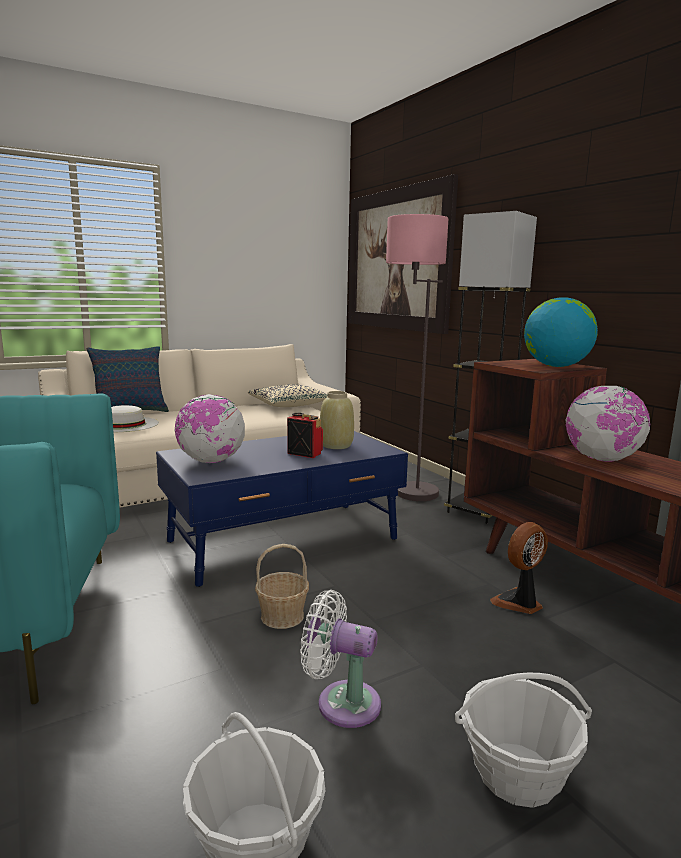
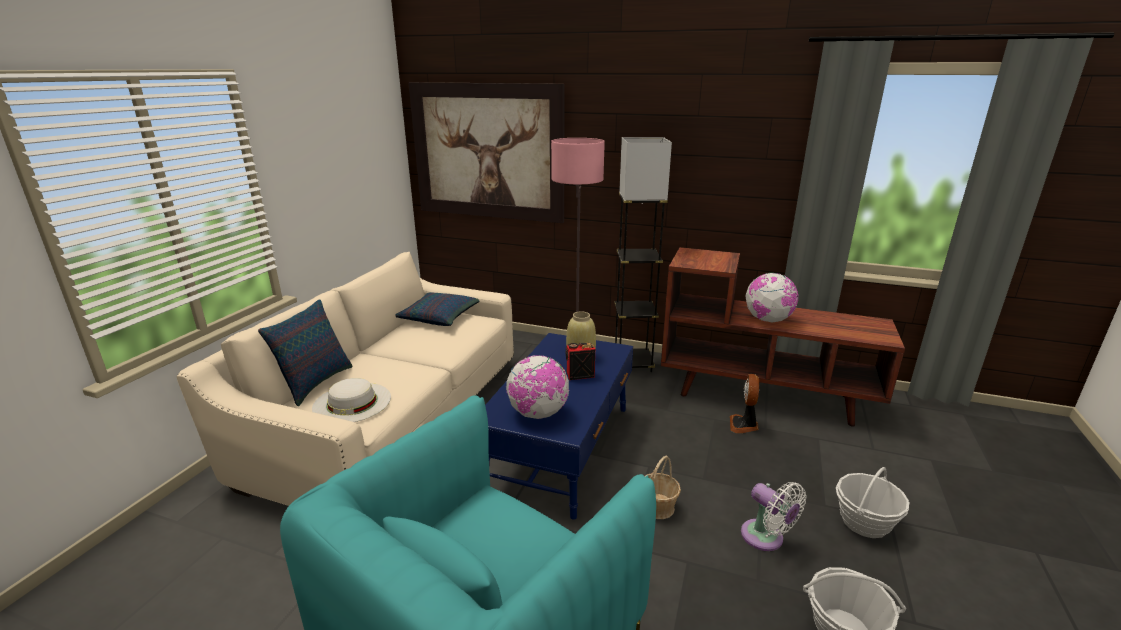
camera: 40 degrees left, 10 degrees up
beige pillow [248,385,328,407] -> blue pillow [396,292,479,326]
white fan [300,590,381,728] -> white fan turned 105 degrees counterclockwise [741,482,806,551]
globe [524,297,598,367] -> none

